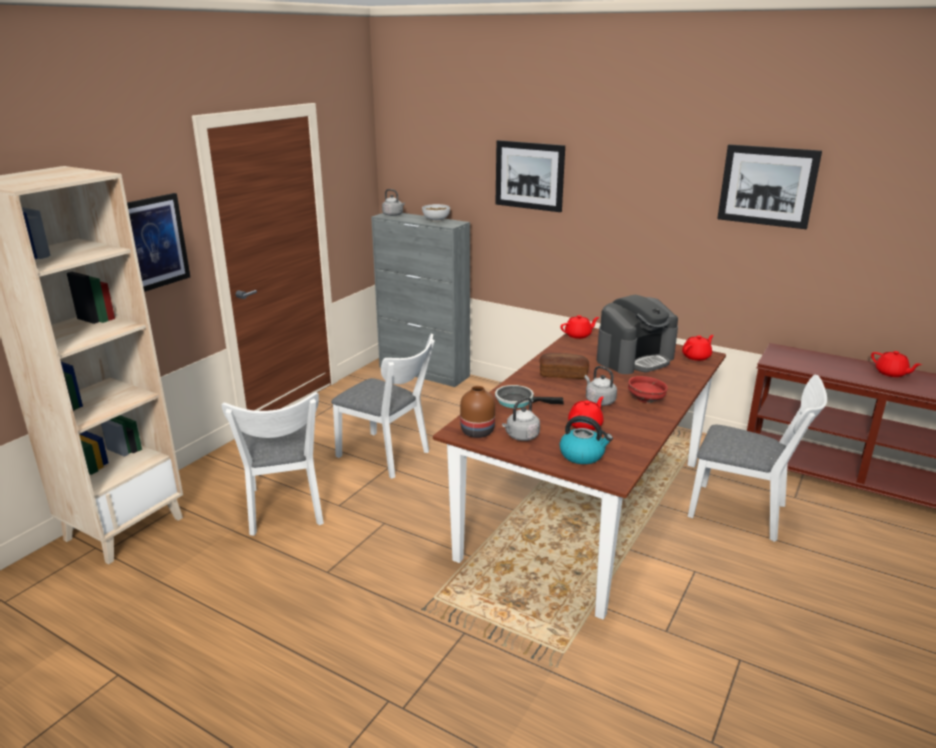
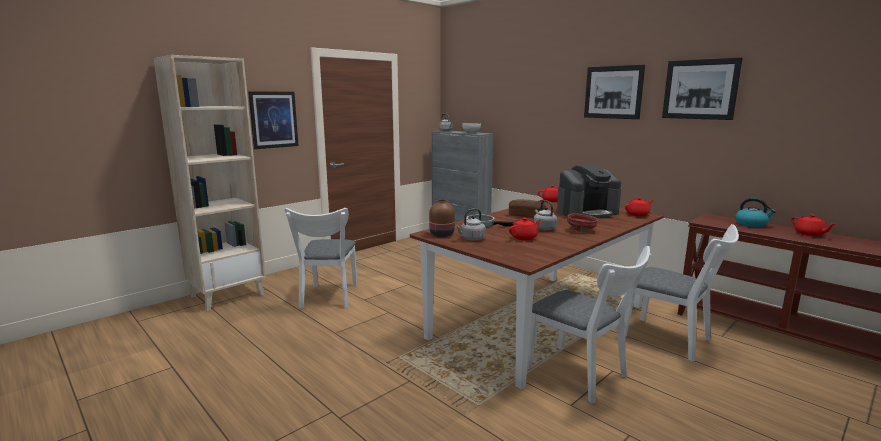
camera: 15 degrees right, 10 degrees down
white chair [331,334,435,479] -> white chair moved to [527,245,651,403]
picture [496,140,565,212] -> picture moved to [584,65,645,119]
kettle [559,416,613,464] -> kettle moved to [735,198,776,227]

